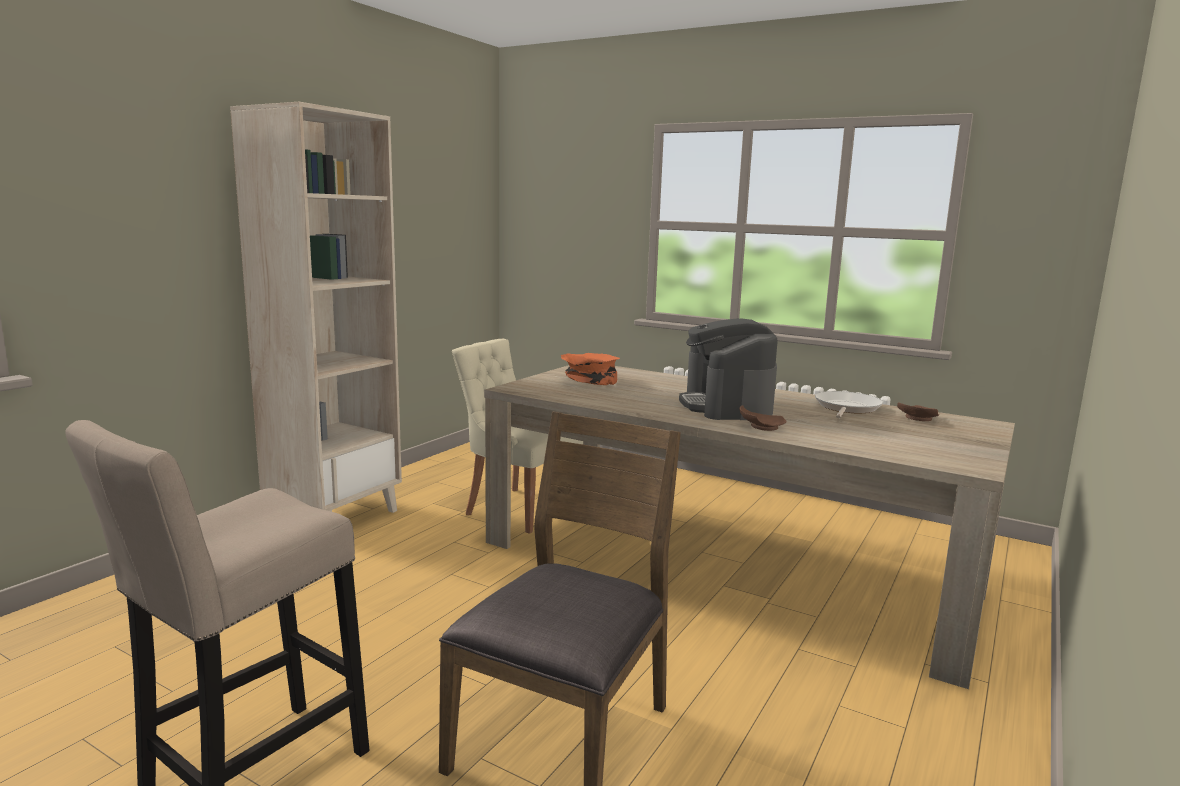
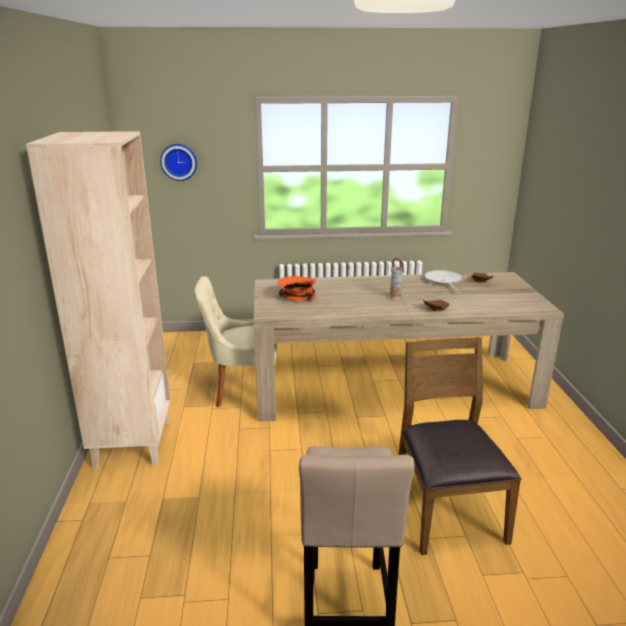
camera: 35 degrees left, 10 degrees up
coffee machine [679,318,778,420] -> vase [389,258,404,300]
none -> wall clock [160,144,197,181]

